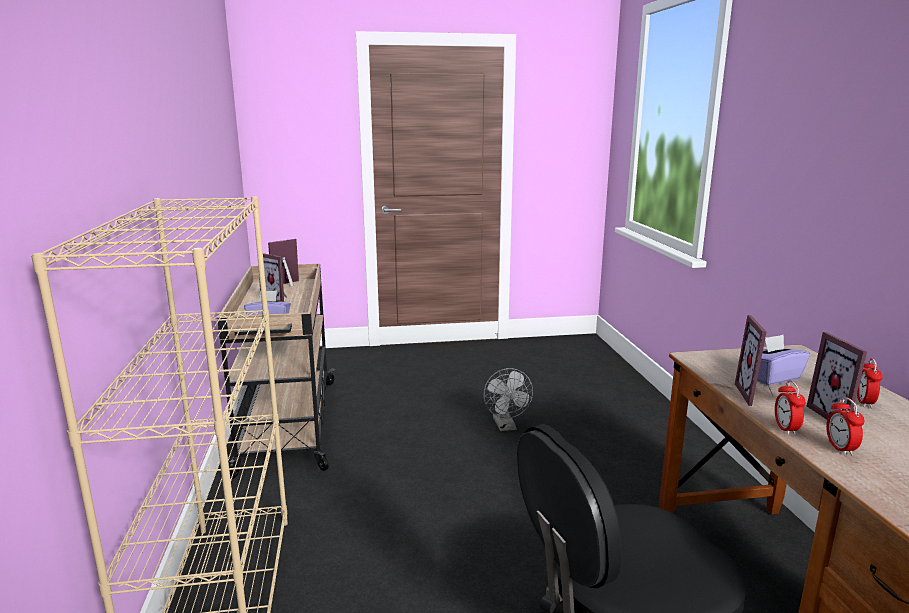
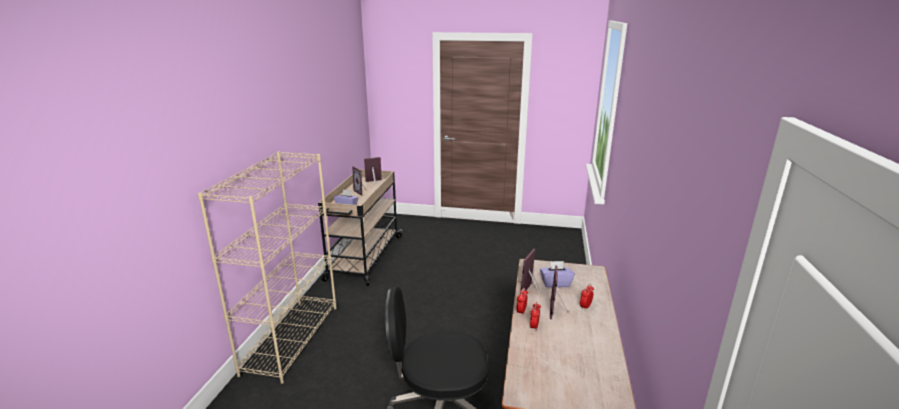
camera: 20 degrees right, 5 degrees up
grey fan [483,368,533,431] -> none

